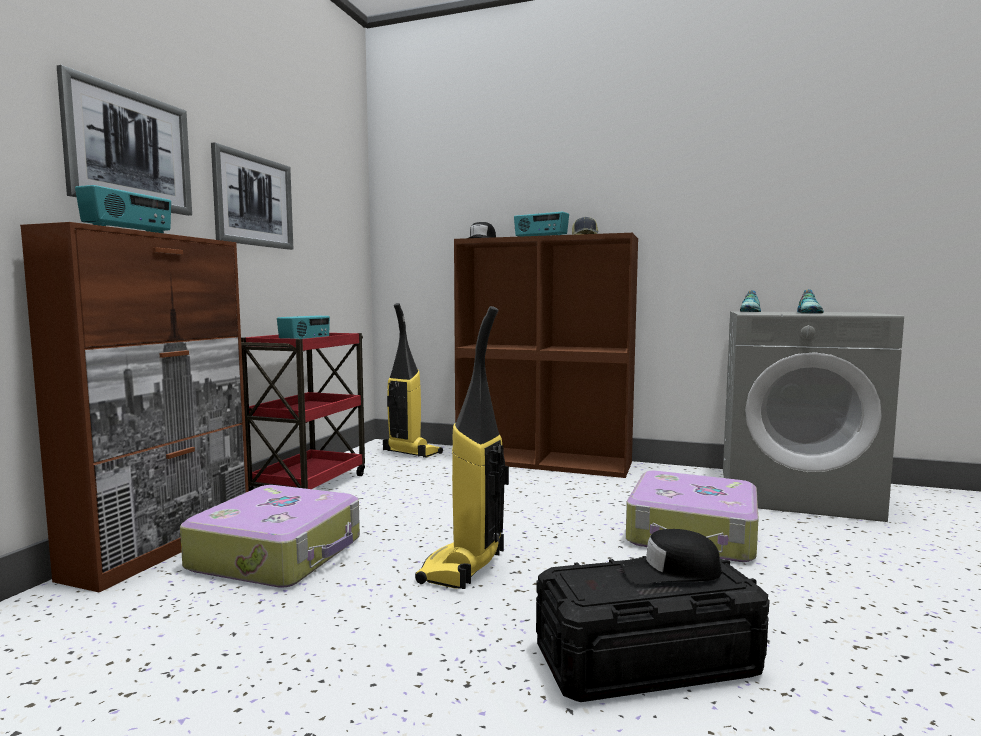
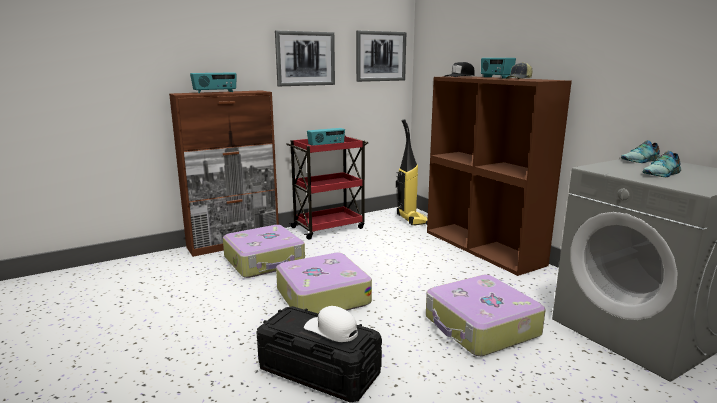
camera: 40 degrees right, 10 degrees up
picture [57,65,192,216] -> picture moved to [356,31,406,82]
vacuum cleaner [415,306,509,589] -> suitcase [276,253,372,314]
black cap [620,529,722,585] -> white cap [304,306,358,342]

